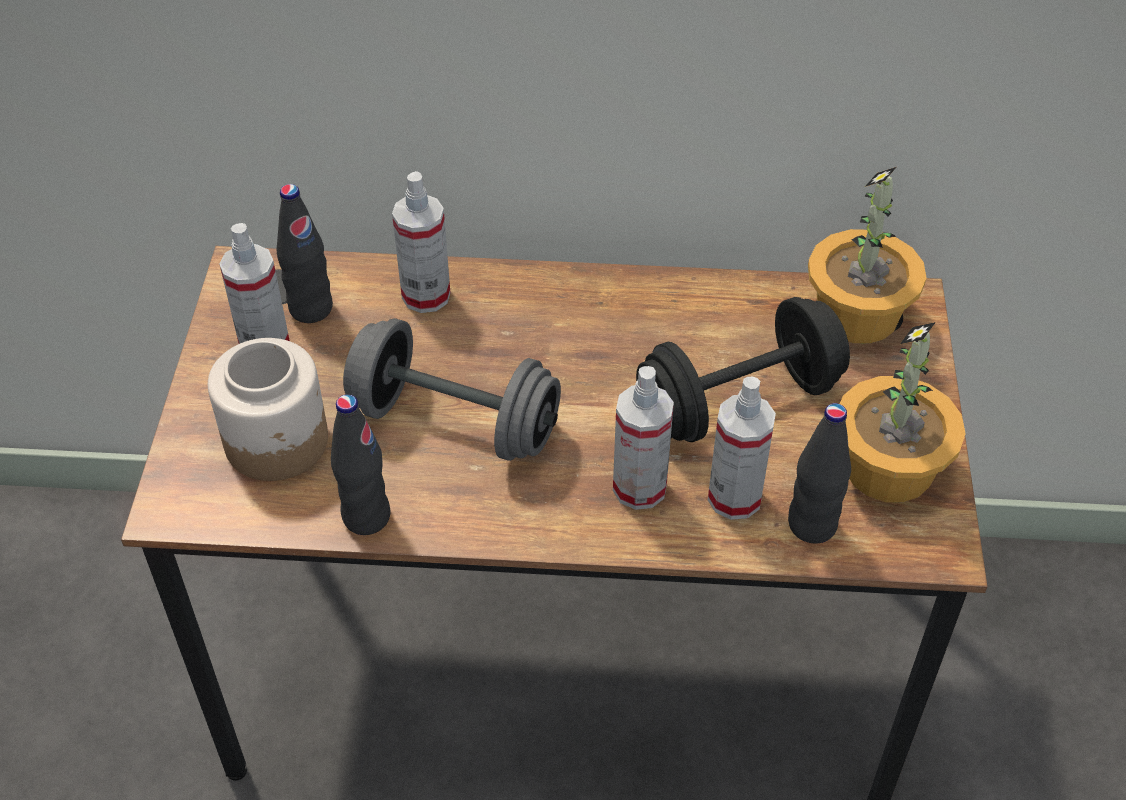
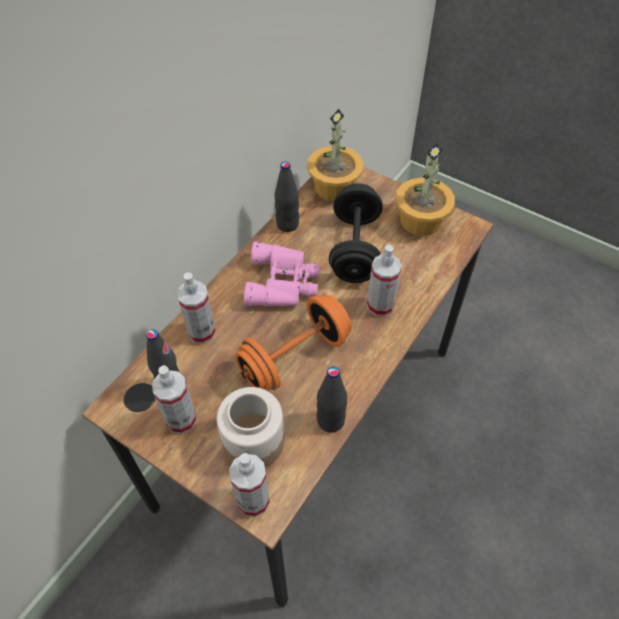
camera: 60 degrees left, 5 degrees up
grey dumbbell [343,318,561,461] -> orange dumbbell [235,295,351,391]
spray bottle [708,377,776,520] -> spray bottle moved to [229,453,270,517]
black bottle [788,403,851,544] -> black bottle moved to [274,161,299,232]
none -> pink binoculars [244,241,320,307]

